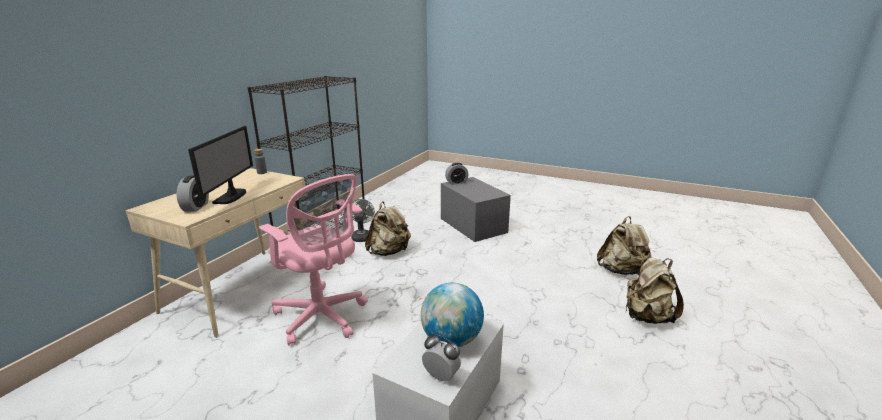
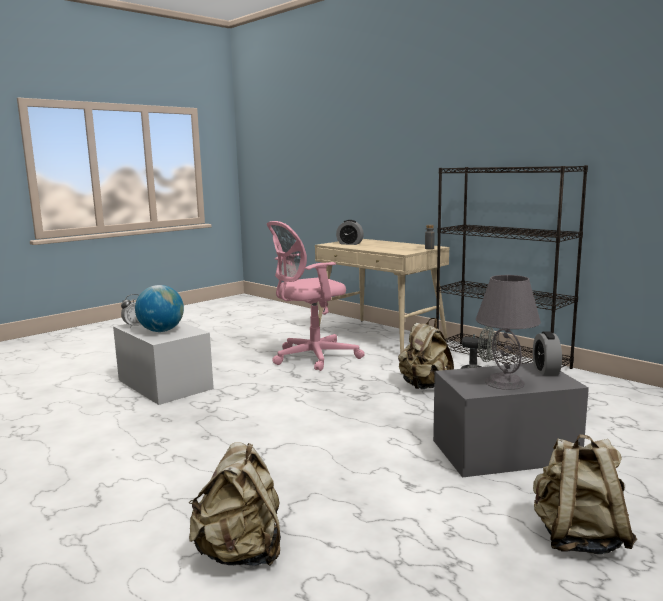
camera: 110 degrees right, 10 degrees down
monitor [188,126,253,204] -> none
beige backpack [625,257,684,324] -> beige backpack moved to [533,434,637,554]
none -> grey table lamp [476,275,541,390]

